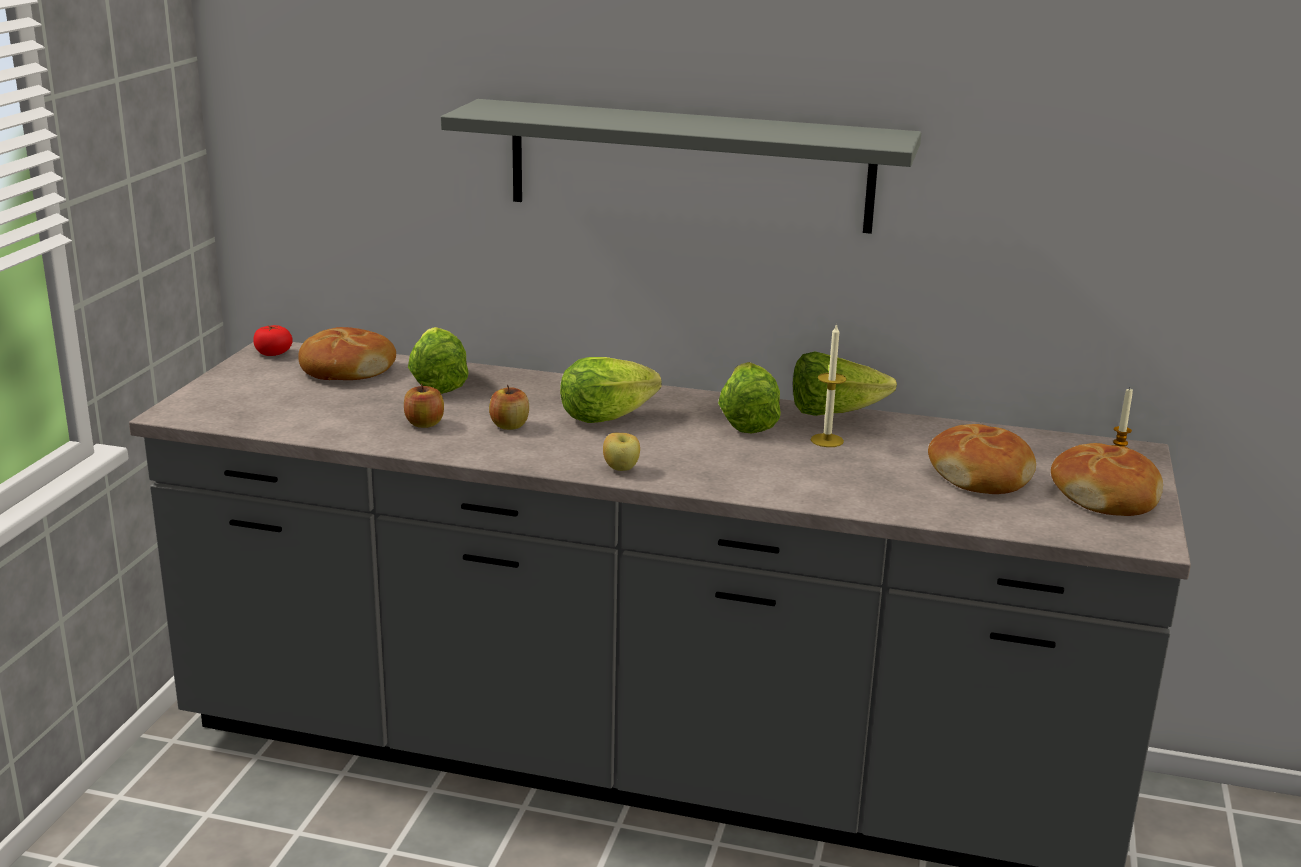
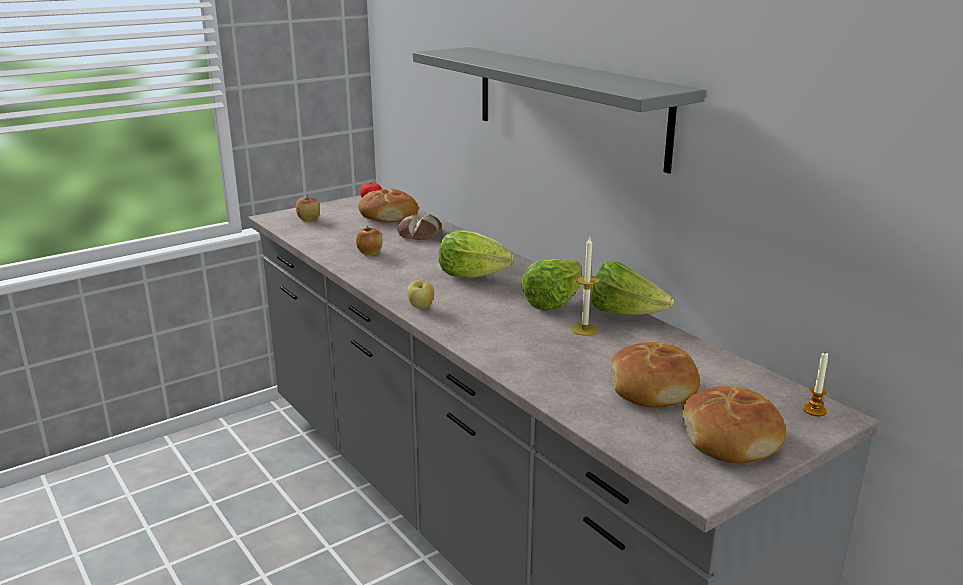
camera: 40 degrees right, 0 degrees up
lettuce [408,327,469,394] -> bread [397,214,441,240]
apple [489,385,529,430] -> apple moved to [296,197,320,221]

